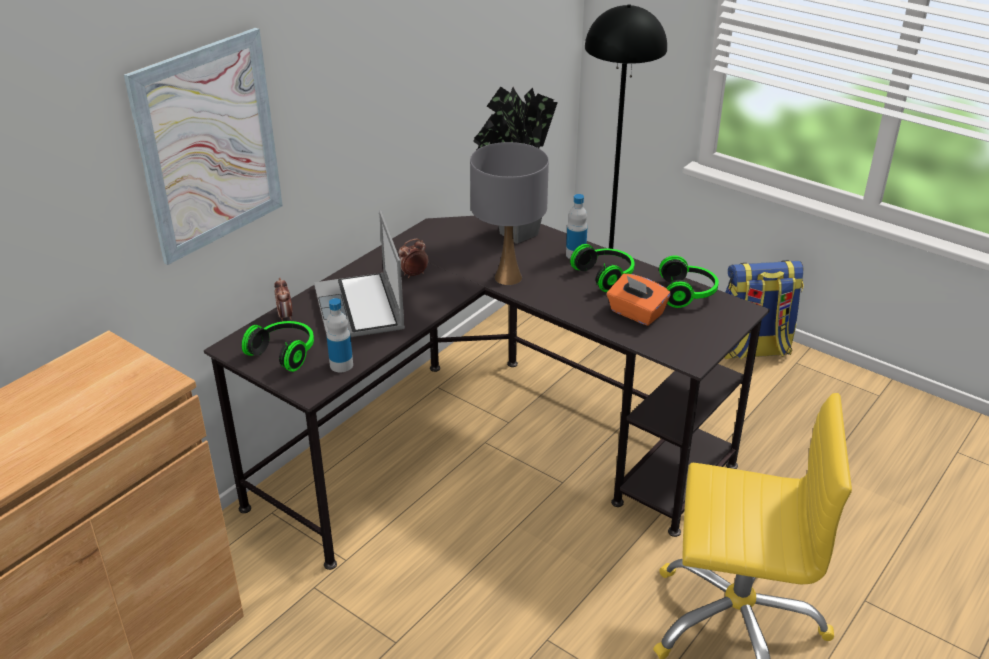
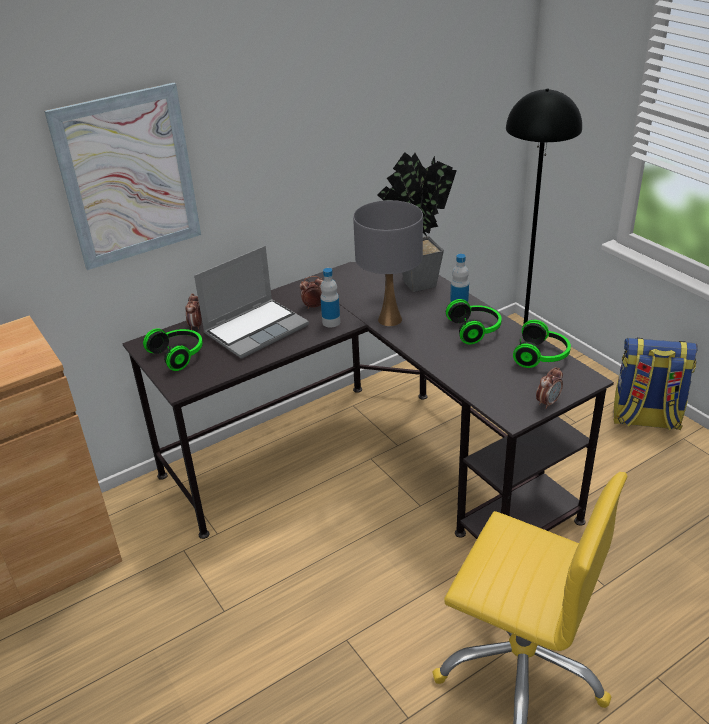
camera: 20 degrees right, 0 degrees up
laptop [314,210,405,337] -> laptop turned 135 degrees counterclockwise [194,246,309,358]
bottle [326,298,353,372] -> bottle moved to [320,268,340,327]
orange tissue box [607,274,671,326] -> none
none -> alarm clock [536,367,563,409]

